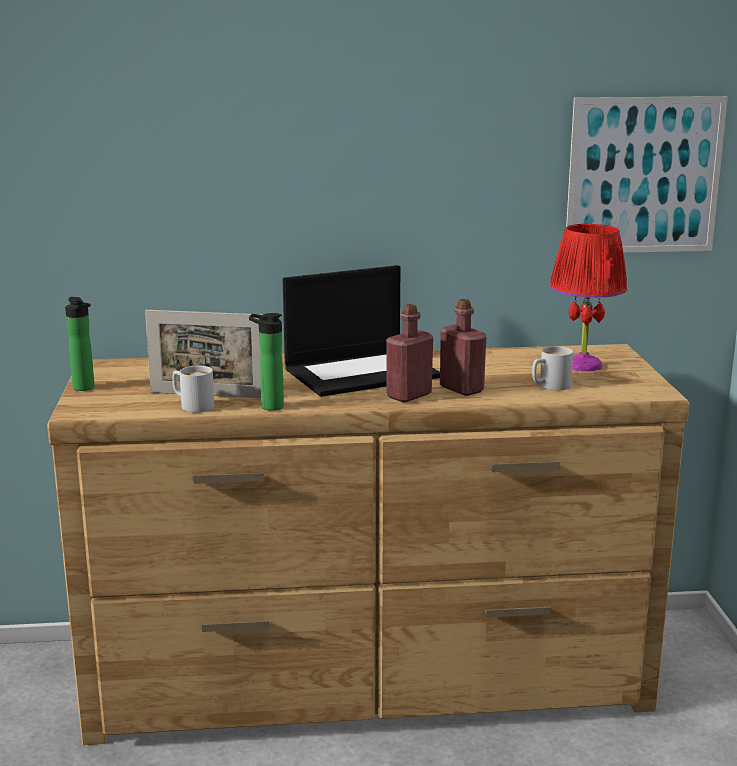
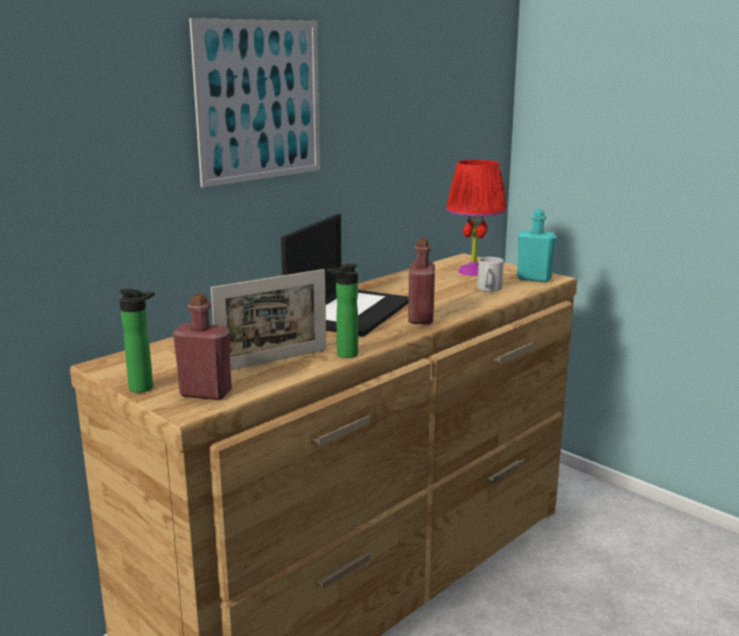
camera: 40 degrees left, 0 degrees up
white mug [172,366,214,413] -> none
red bottle [440,299,487,396] -> red bottle moved to [173,293,232,400]
picture [566,96,728,253] -> picture moved to [189,18,320,187]
none -> turquoise bottle [517,209,557,282]

